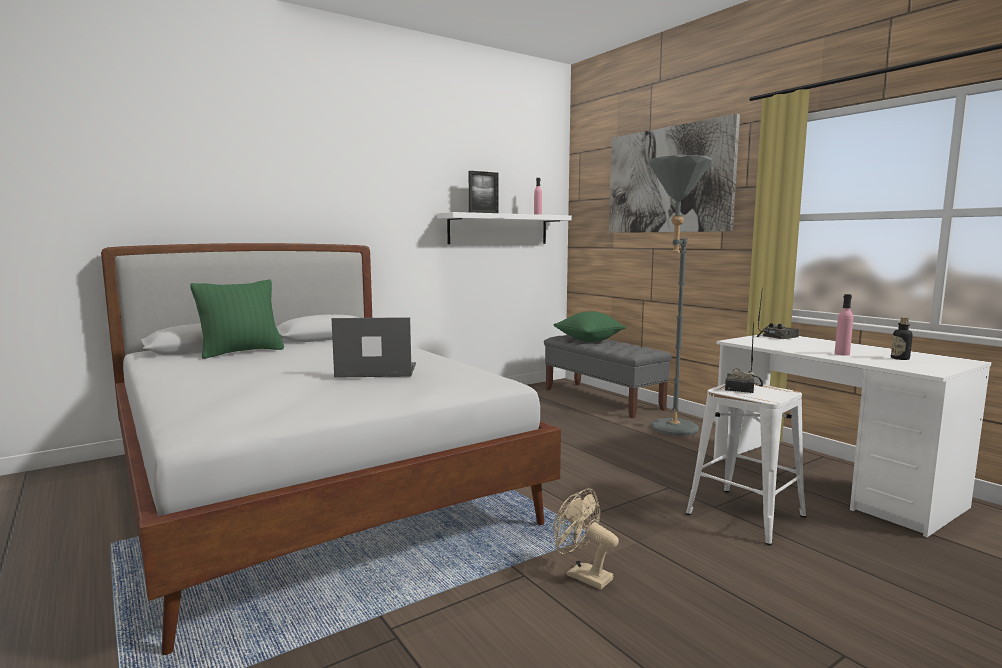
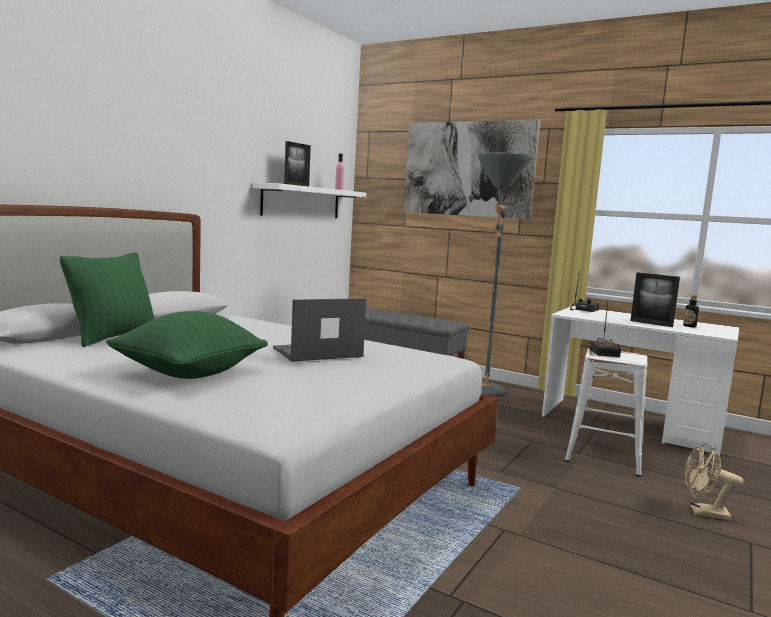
camera: 25 degrees left, 0 degrees up
green pillow [553,311,626,342] -> green pillow moved to [106,311,268,379]
beige fan [553,489,619,590] -> beige fan moved to [684,442,743,521]
pink bottle [835,294,853,356] -> picture frame [630,272,680,327]

